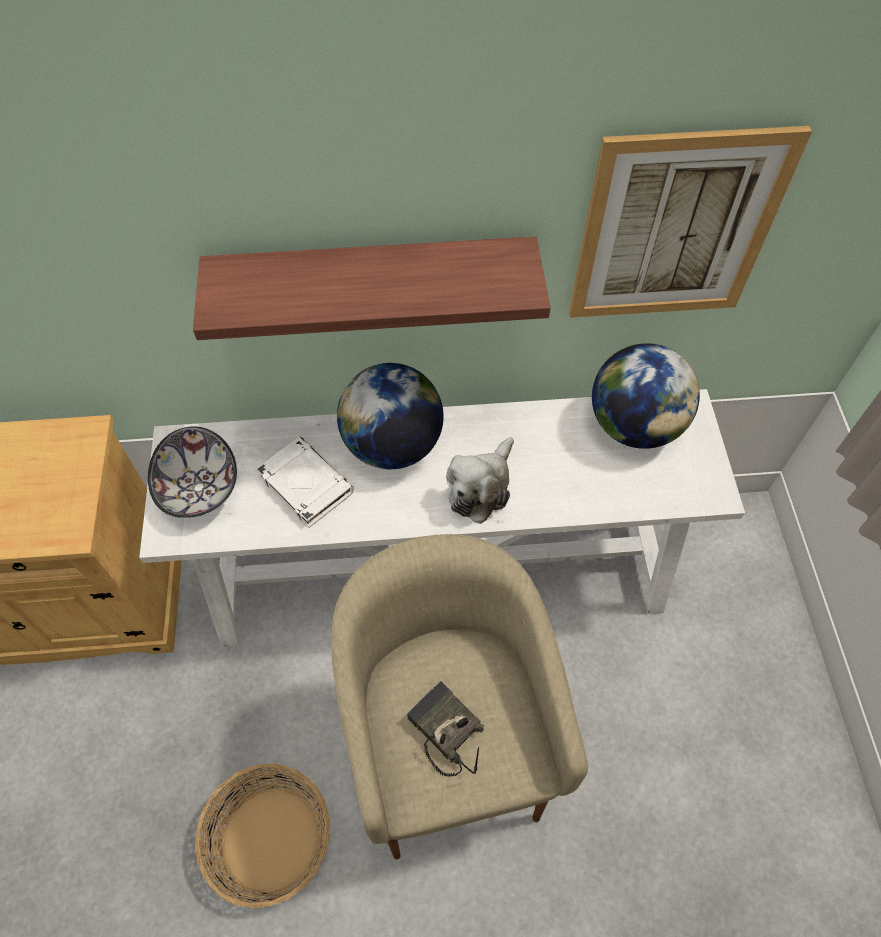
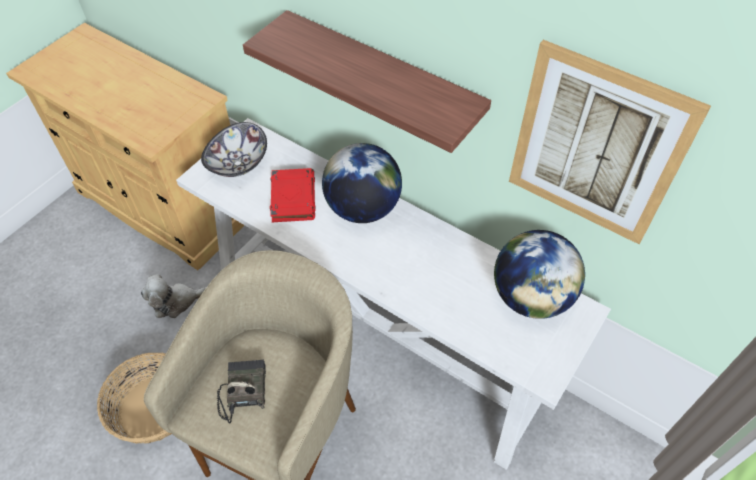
camera: 40 degrees right, 5 degrees down
white book [256,437,354,528] -> red book [270,168,316,222]
plush toy [446,437,514,524] -> plush toy moved to [141,274,206,318]

